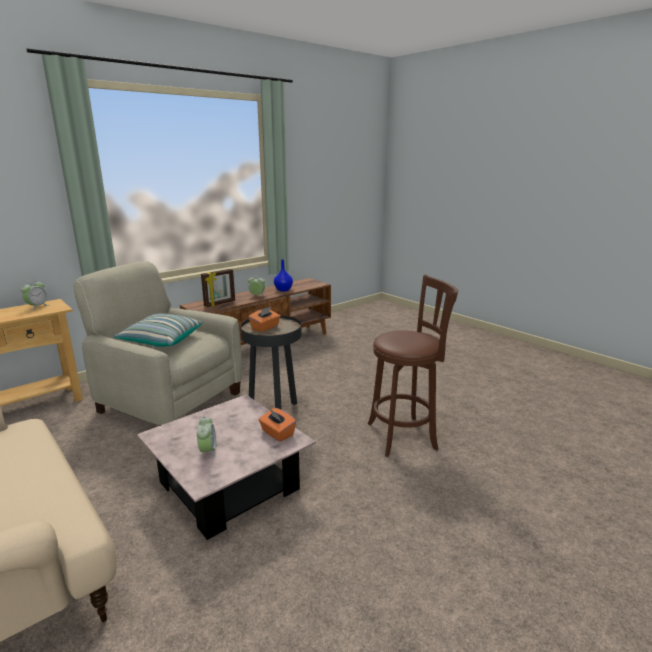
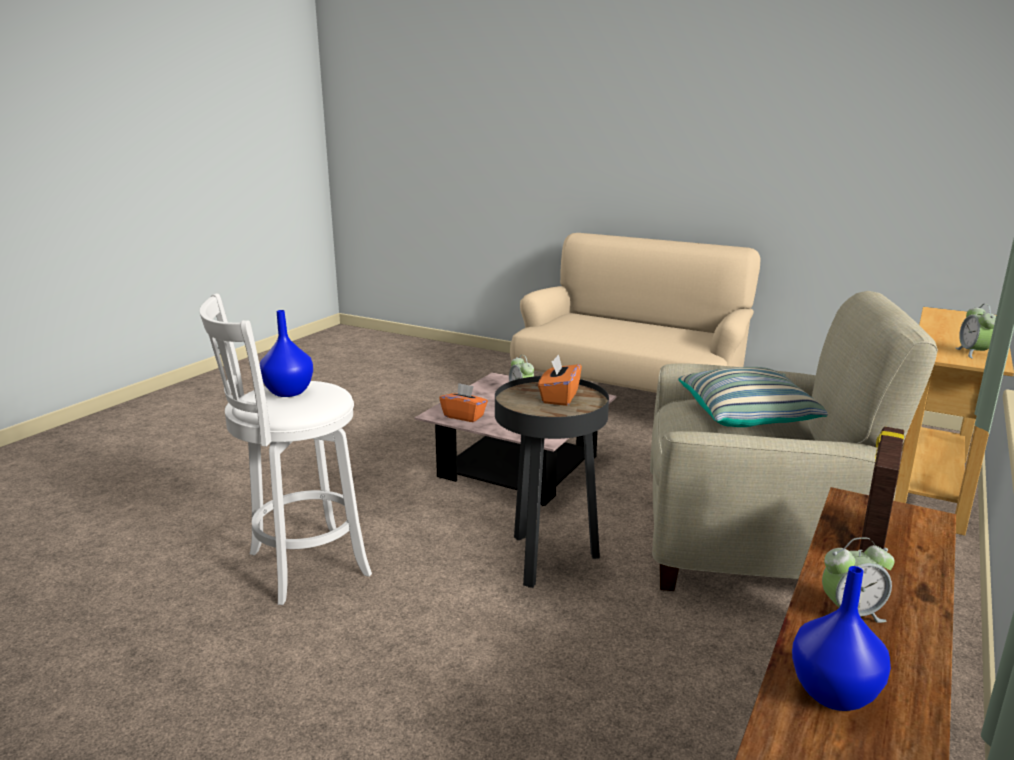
camera: 160 degrees right, 0 degrees up
brown stool [368,275,458,457] -> white stool [199,293,372,605]
none -> blue vase [260,310,313,397]

